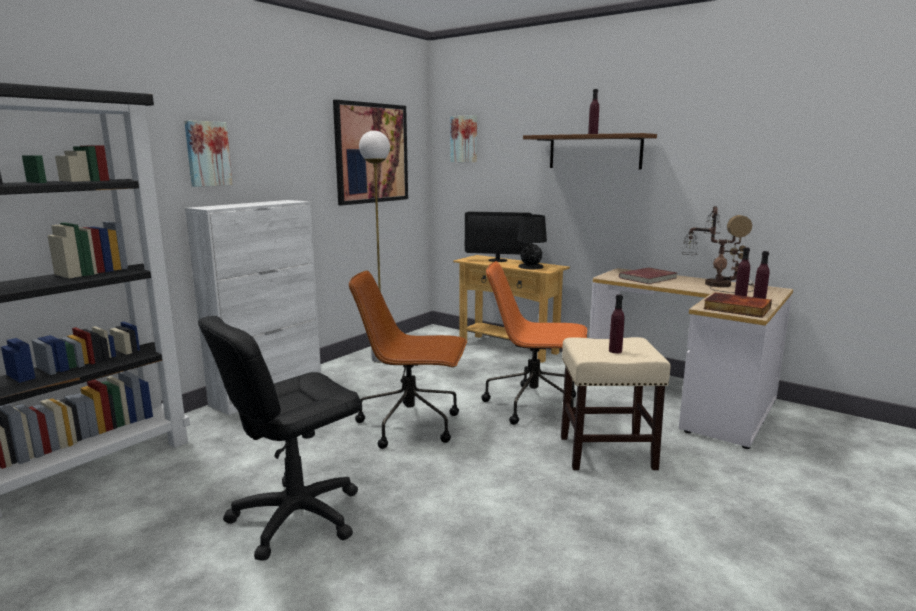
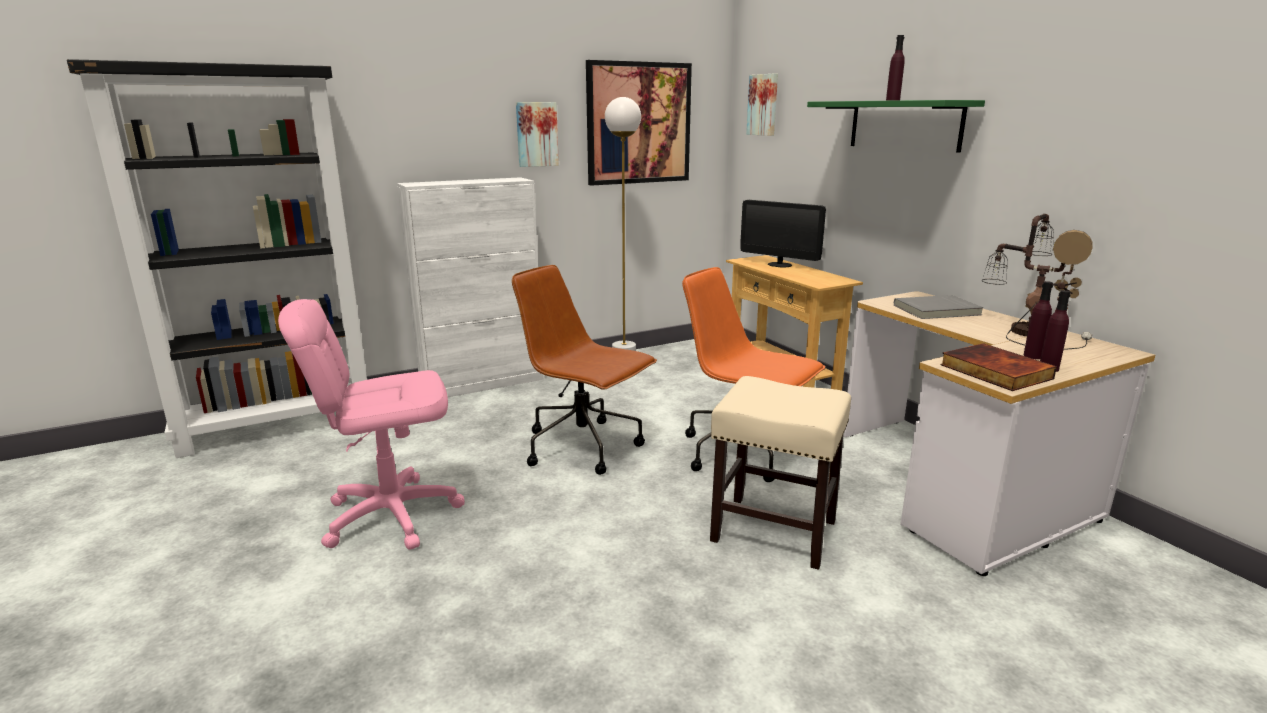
camera: 25 degrees right, 5 degrees up
picture [184,120,232,187] -> picture moved to [516,102,559,167]
black office chair [198,316,361,561] -> pink office chair [278,299,465,550]
black table lamp [517,215,547,269] -> none
brown shelf [523,133,657,170] -> green shelf [807,100,985,153]
purple bottle [609,294,624,353] -> none
red book [619,267,677,284] -> grey book [894,295,984,319]

